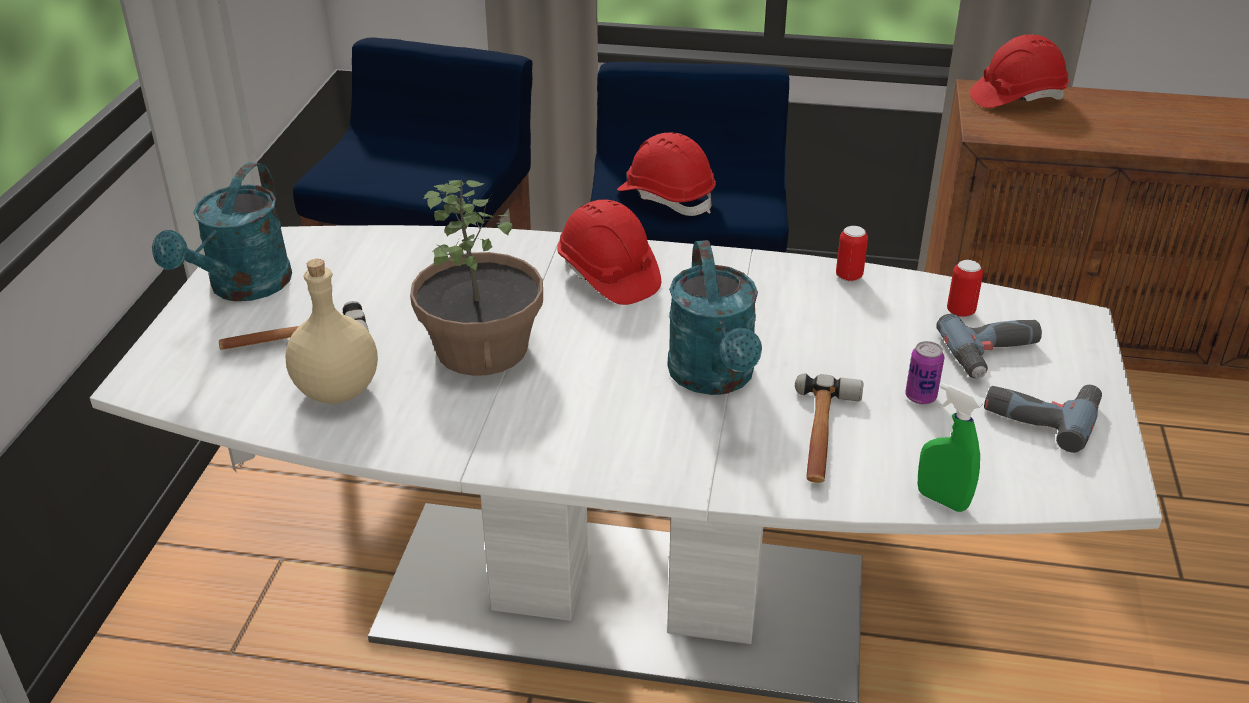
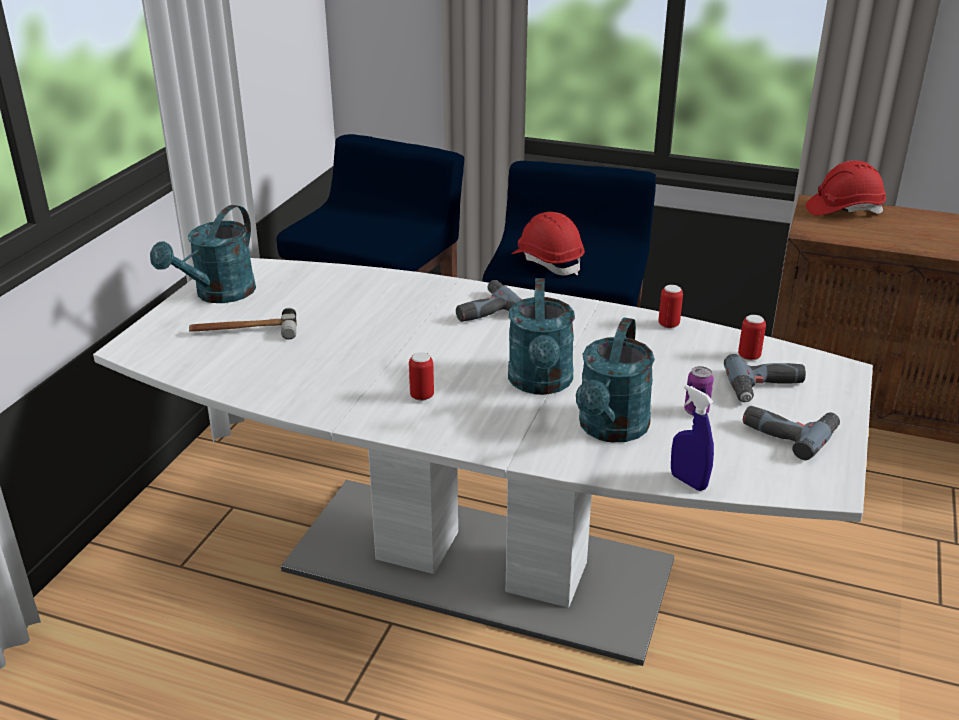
camera: 10 degrees right, 5 degrees down
beige bottle [285,259,378,404] -> none
potted plant [410,179,543,376] -> none
red hard hat [557,200,661,305] -> power drill [456,280,522,322]
hammer [795,374,863,483] -> turquoise watering can [576,317,655,442]
green spray bottle [918,383,983,512] -> blue spray bottle [671,385,714,491]
none -> can [409,352,434,401]

